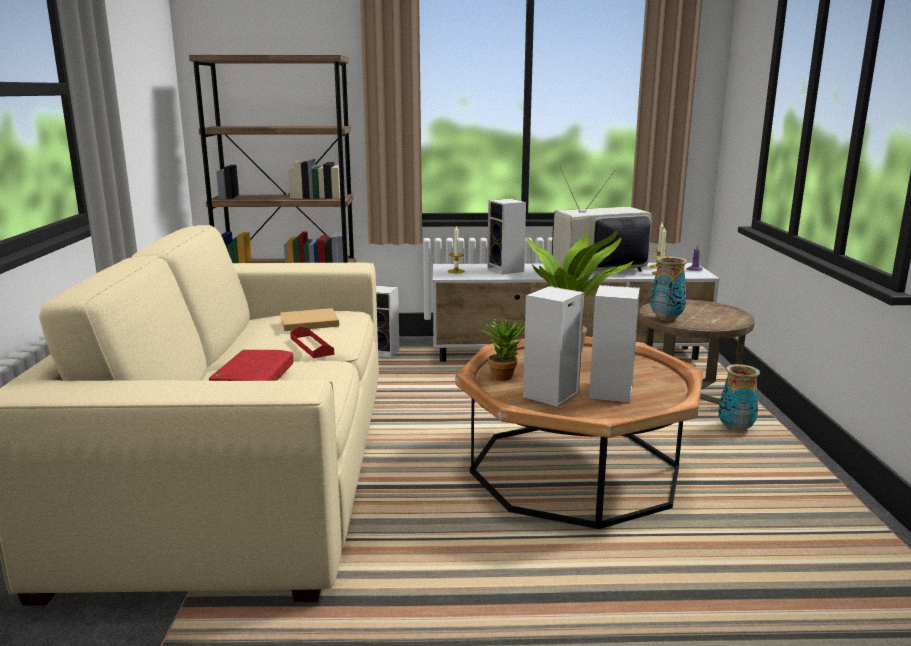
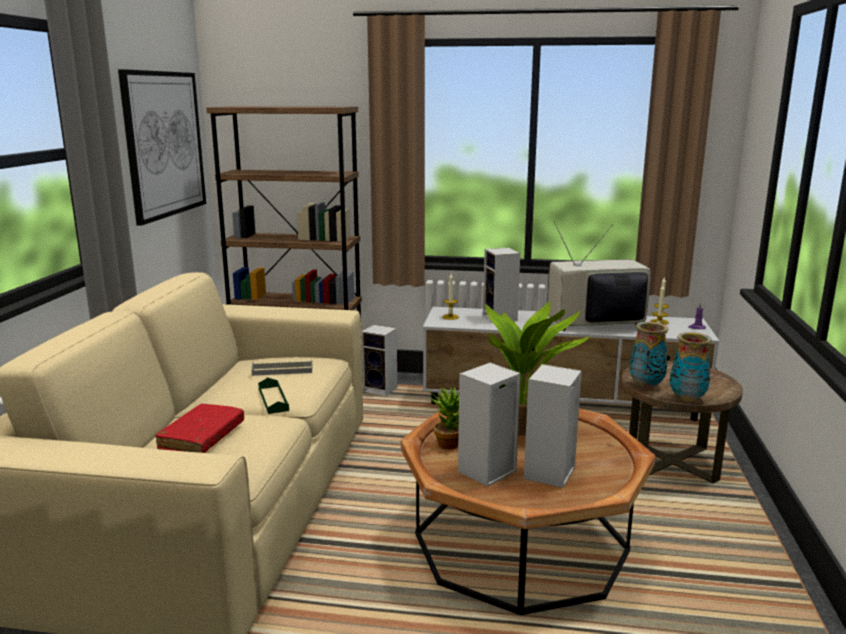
camera: 10 degrees right, 0 degrees up
beige book [280,308,339,331] -> grey tray [251,360,312,376]
red tray [290,326,334,358] -> green tray [258,378,289,414]
vase [718,364,760,432] -> vase moved to [670,332,712,402]
none -> picture [118,69,206,226]

